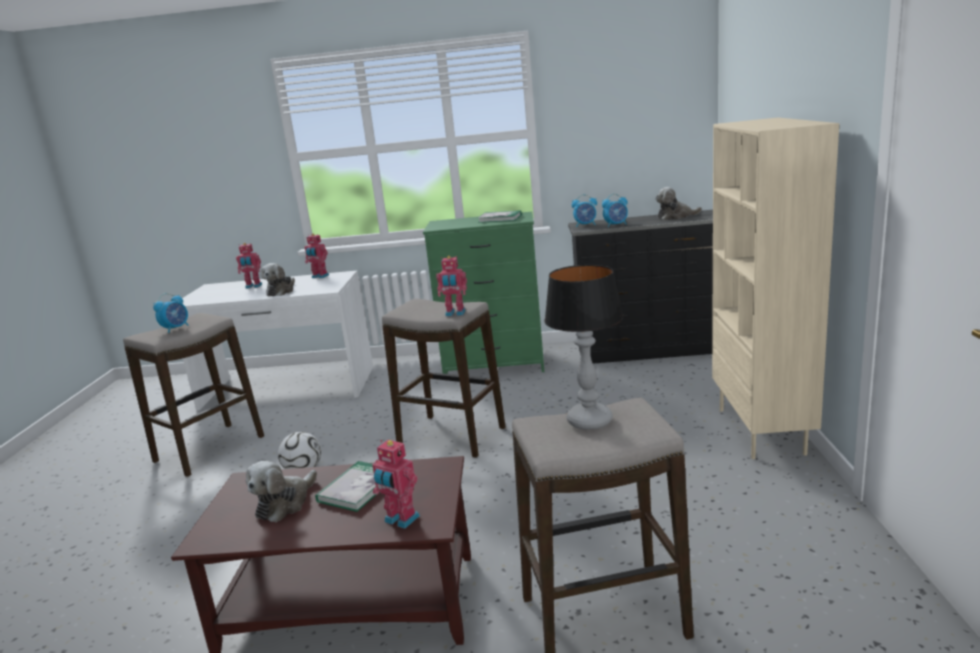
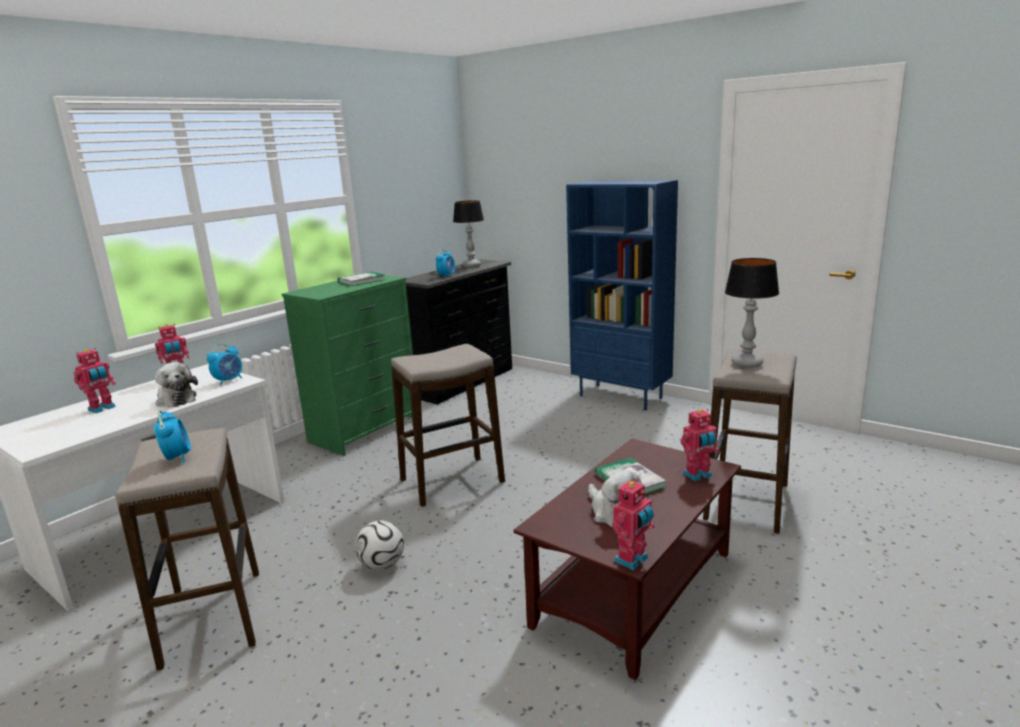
camera: 55 degrees left, 0 degrees up
toy robot [436,256,467,316] -> toy robot moved to [612,479,654,570]
alarm clock [572,194,597,227] -> alarm clock moved to [207,344,242,386]
plush toy [655,187,702,220] -> table lamp [453,200,484,267]
beige bookcase [712,118,839,459] -> blue bookcase [566,180,678,410]

